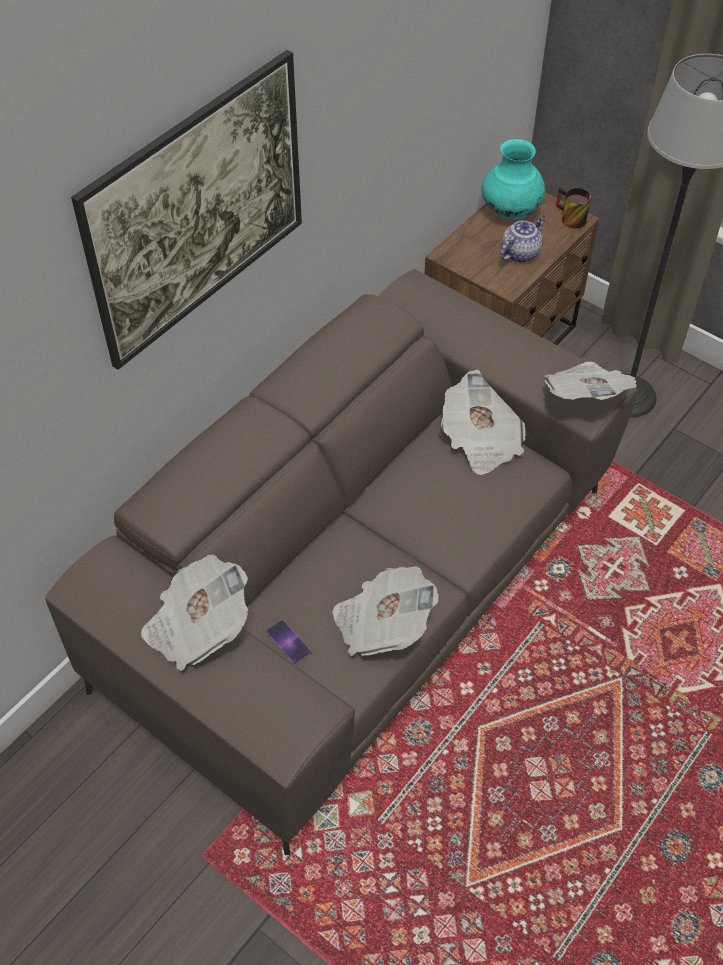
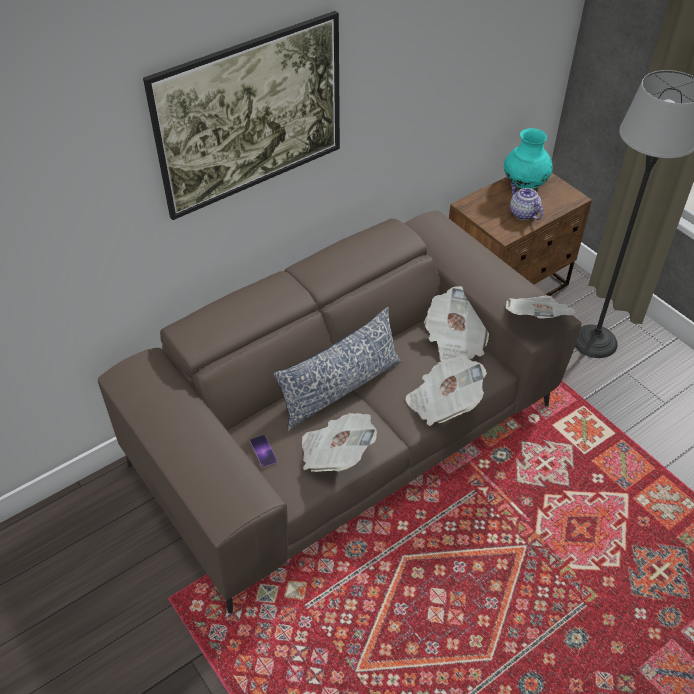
camera: 15 degrees right, 5 degrees down
newspaper [141,555,248,671] -> newspaper moved to [405,355,487,426]
teapot [500,216,546,263] -> teapot turned 90 degrees counterclockwise [510,183,543,220]
mug [556,187,591,228] -> none
none -> pillow [273,307,402,431]

